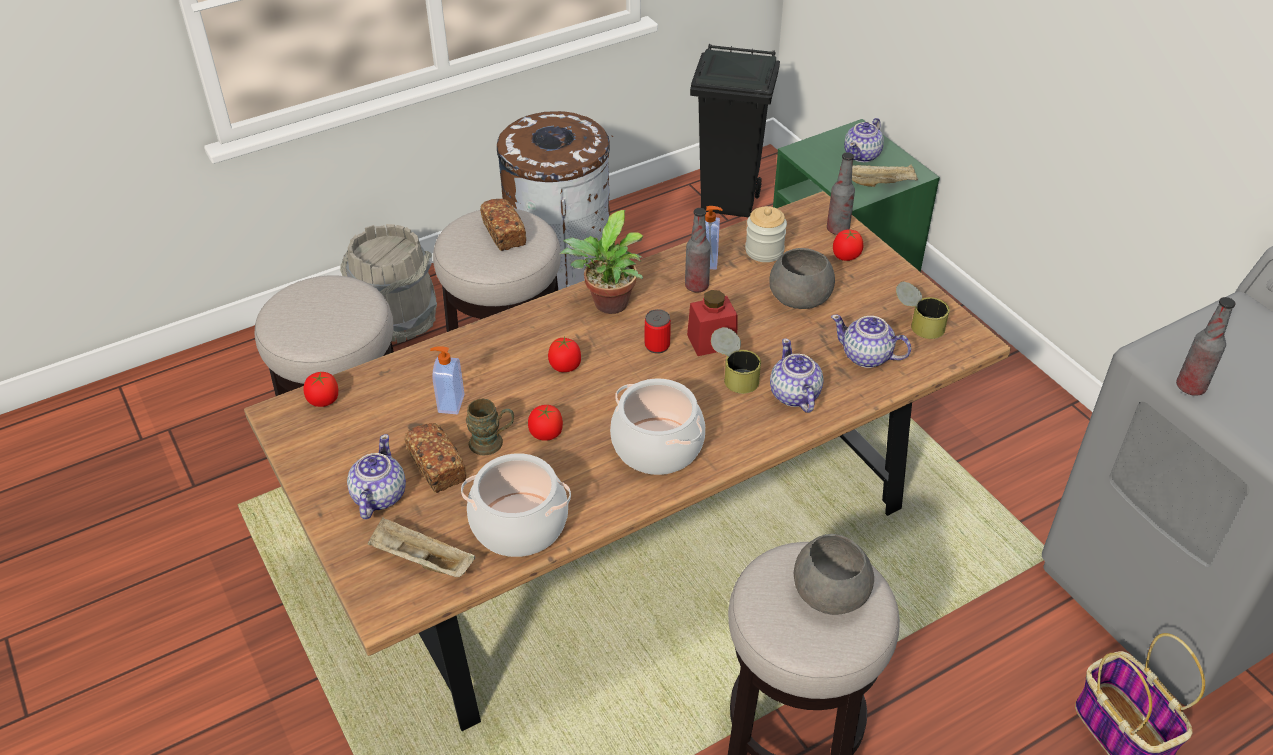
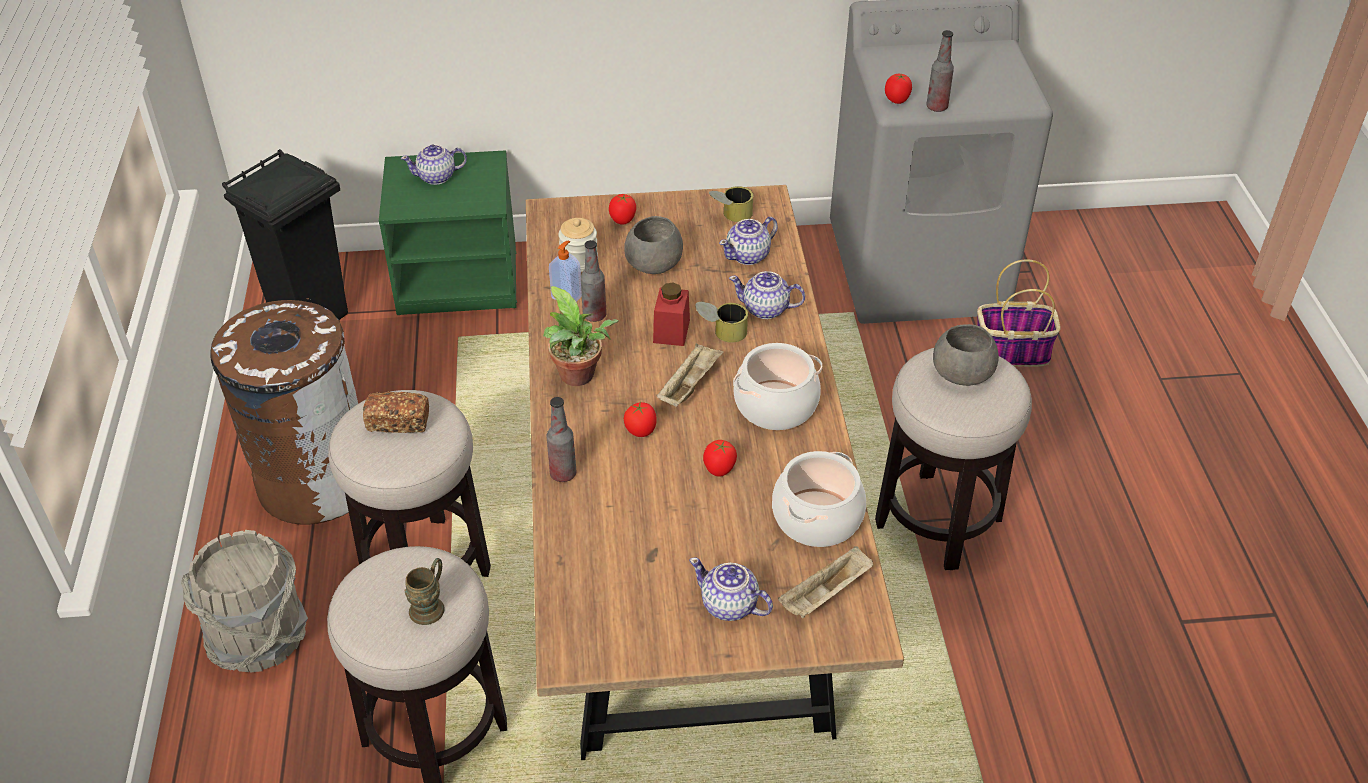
camera: 65 degrees left, 0 degrees up
tomato [303,372,338,407] -> tomato moved to [885,74,912,104]
bread [404,423,466,493] -> none
soap dispenser [430,347,464,415] -> none
brown mug [466,399,514,455] -> brown mug moved to [404,558,445,625]
can [645,309,671,354] -> none
bottle [827,152,855,235] -> bottle moved to [546,397,576,482]
teapot [844,118,884,162] -> teapot turned 105 degrees clockwise [401,144,467,185]
beige tray [852,164,918,187] -> beige tray moved to [656,343,724,407]

